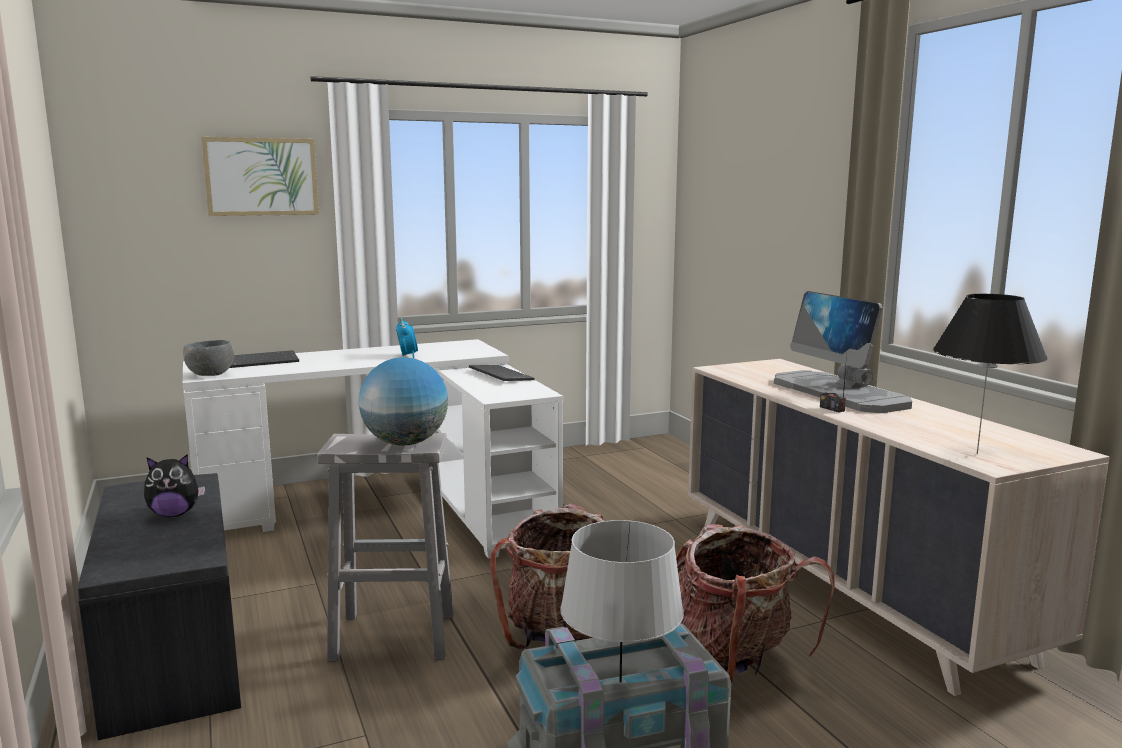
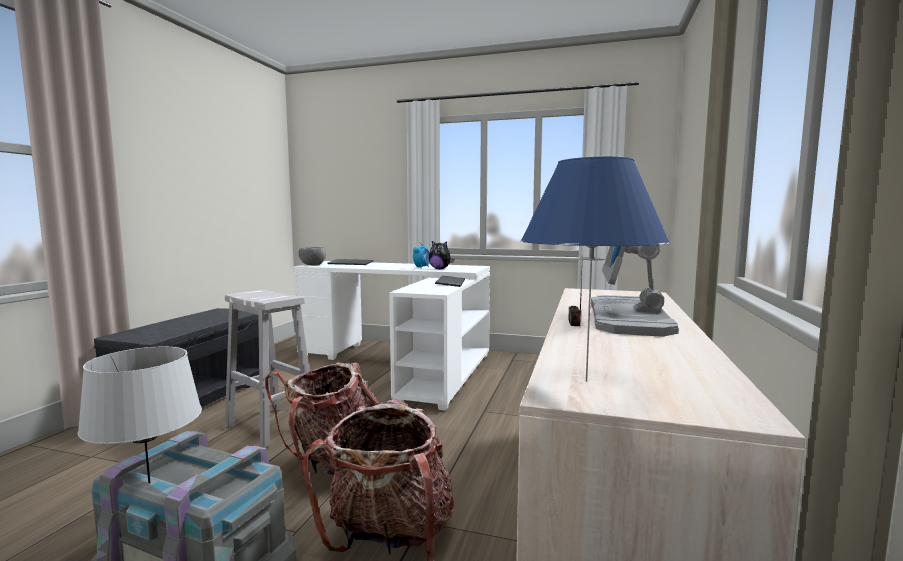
camera: 40 degrees right, 5 degrees down
plush toy [144,455,205,517] -> plush toy moved to [429,241,454,269]
picture [201,137,319,216] -> none
globe [359,357,448,445] -> none
black table lamp [933,294,1048,454] -> blue table lamp [521,157,670,382]

